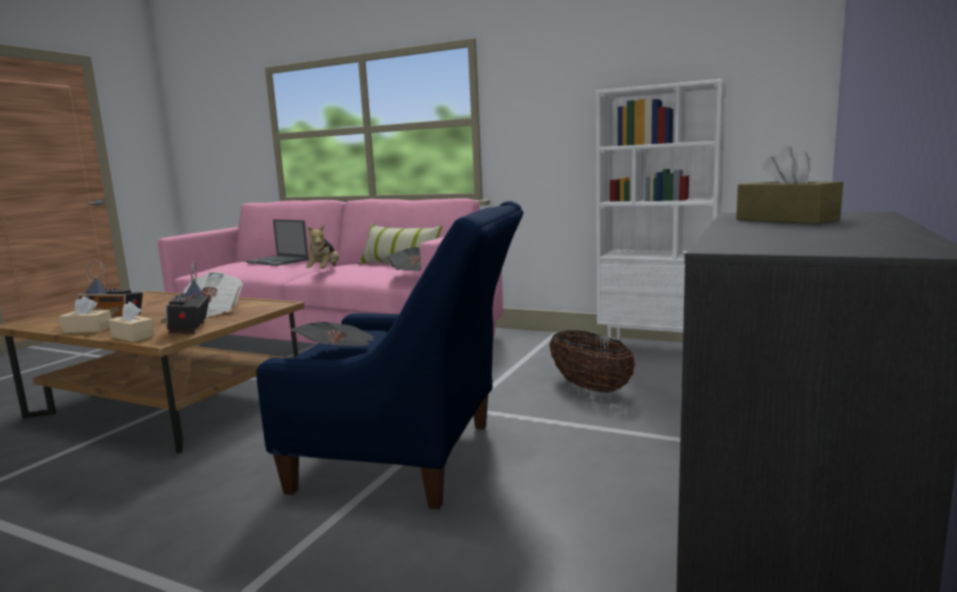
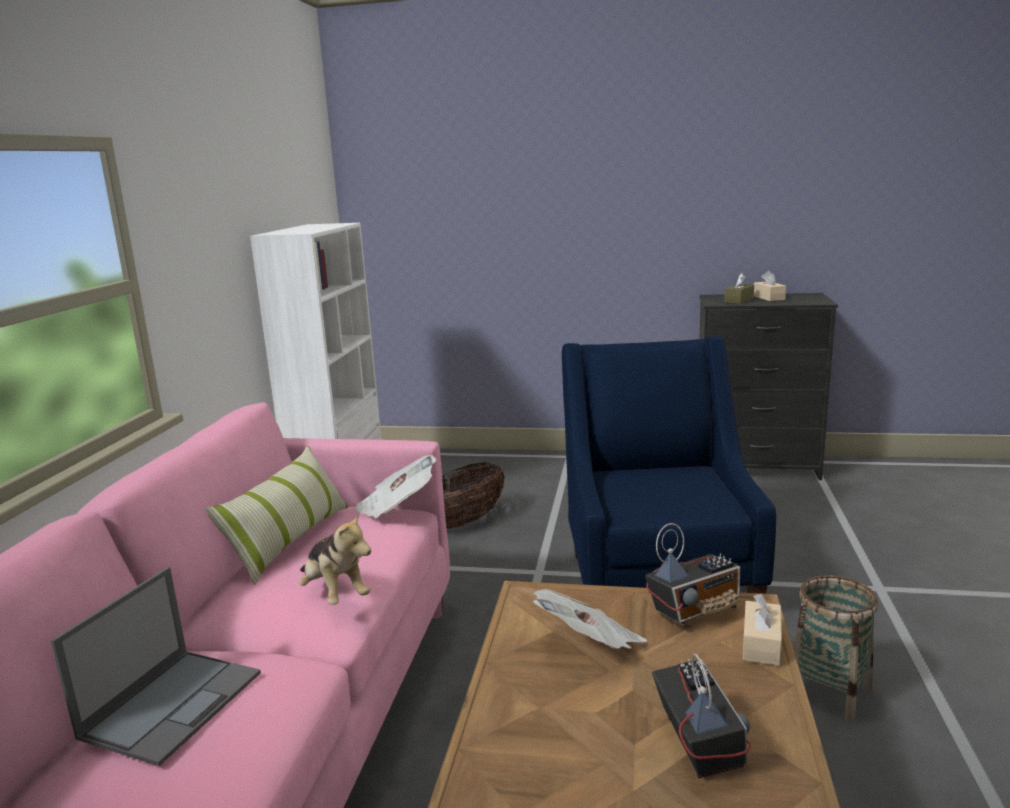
camera: 105 degrees left, 5 degrees up
beige tissue box [59,297,112,333] -> beige tissue box moved to [754,270,786,301]
newspaper [290,322,375,346] -> none
plush toy [306,224,339,268] -> plush toy turned 60 degrees clockwise [299,511,371,605]
none -> basket [794,575,878,722]

